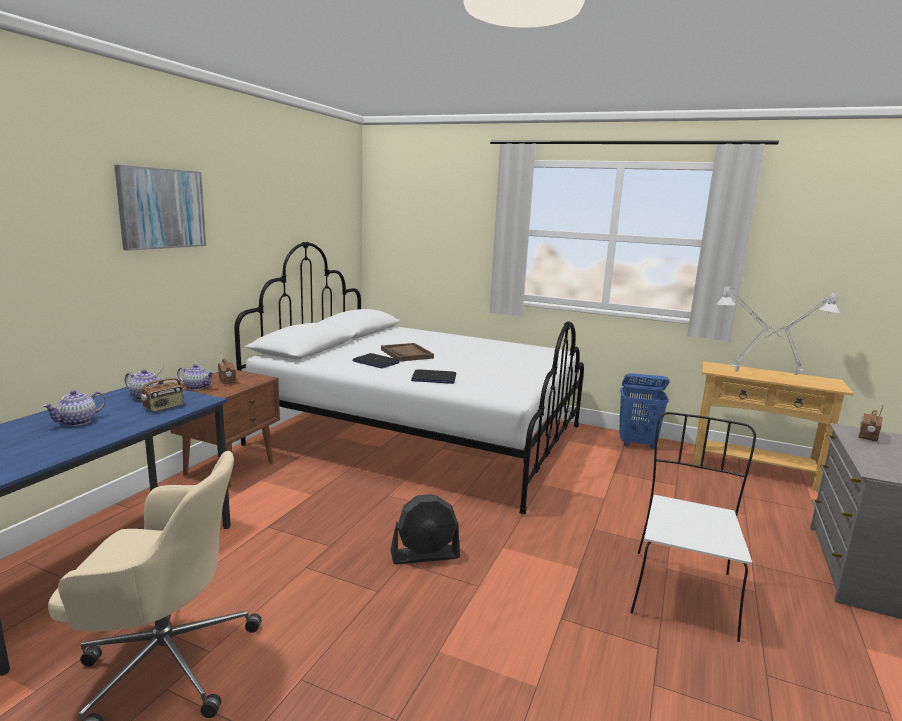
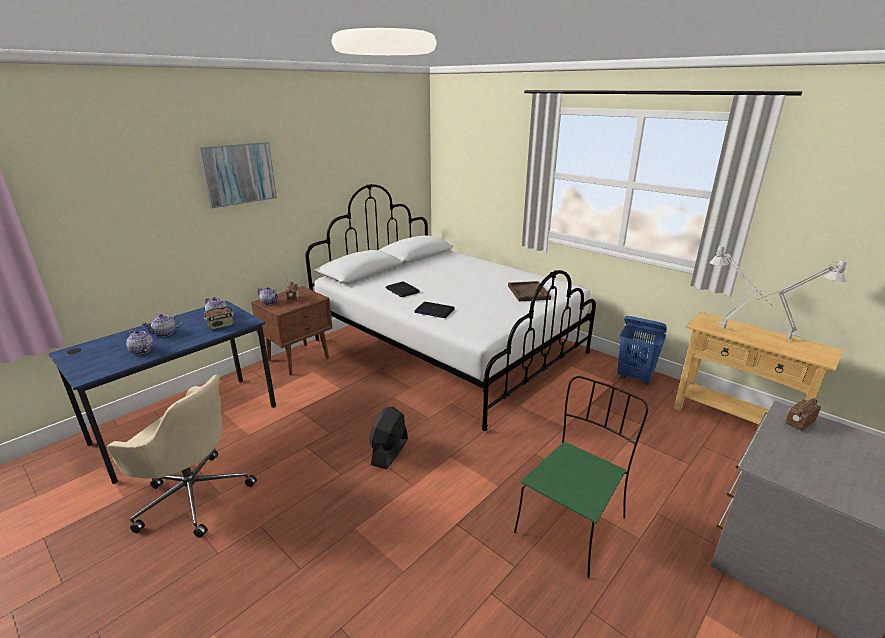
camera: 20 degrees right, 10 degrees up
brown tray [381,343,434,362] -> brown tray moved to [508,281,551,301]
black fan [391,494,460,565] -> black fan turned 105 degrees clockwise [369,407,408,469]
white chair [630,412,756,642] -> green chair [514,376,648,579]
none -> teapot [126,330,154,355]

